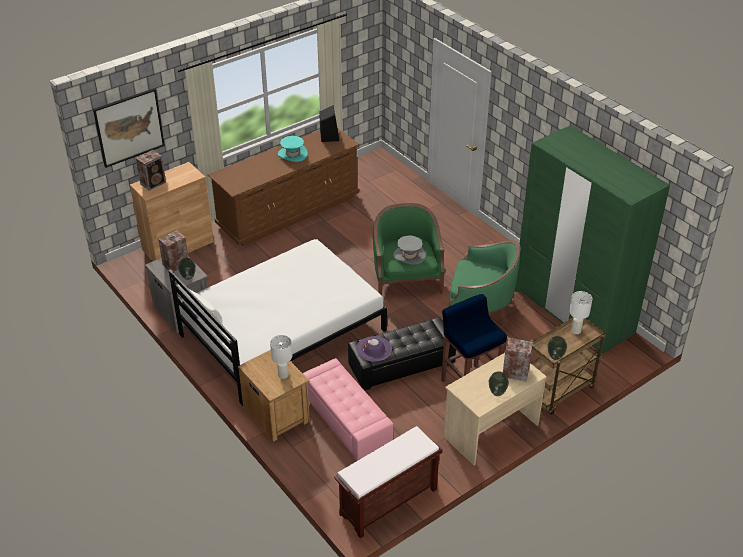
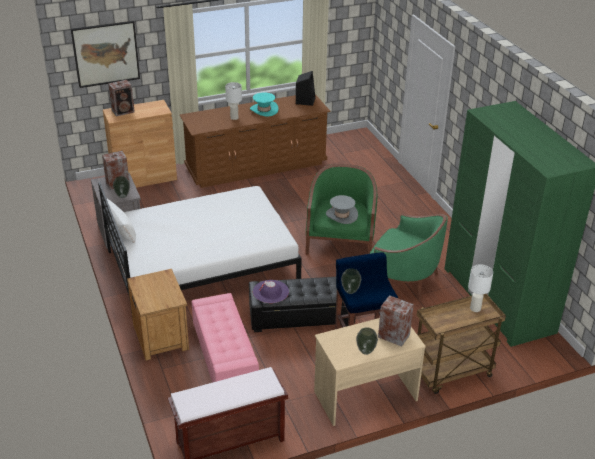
camera: 15 degrees right, 5 degrees down
white table lamp [270,335,292,379] -> white table lamp moved to [225,82,242,120]
vase [547,336,567,360] -> vase moved to [341,268,361,294]

